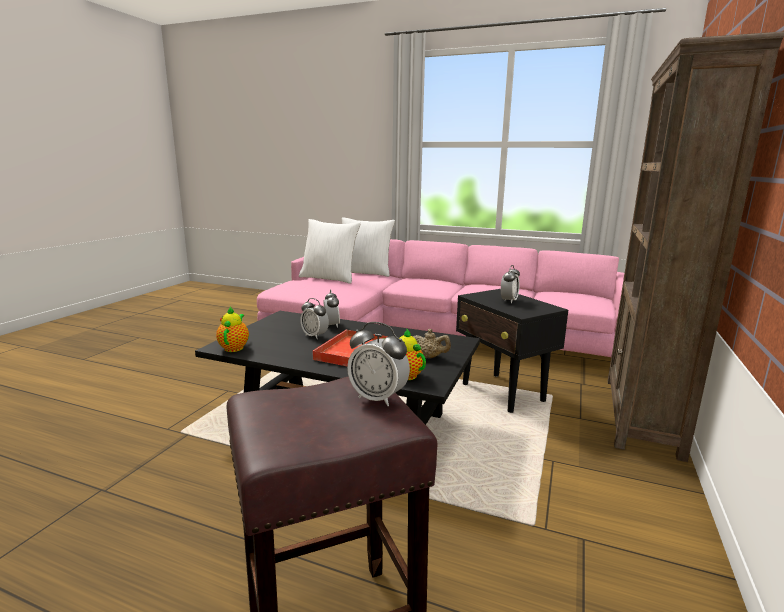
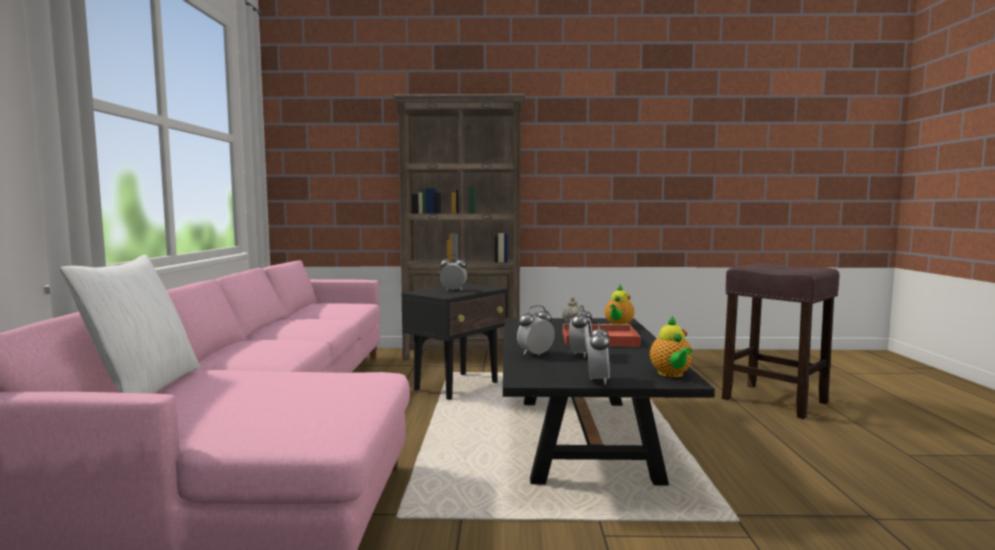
camera: 110 degrees left, 10 degrees down
teapot [216,307,249,352] -> teapot turned 75 degrees counterclockwise [650,316,693,377]
white pillow [299,219,361,284] -> none
alarm clock [347,322,410,406] -> alarm clock moved to [587,322,610,384]

